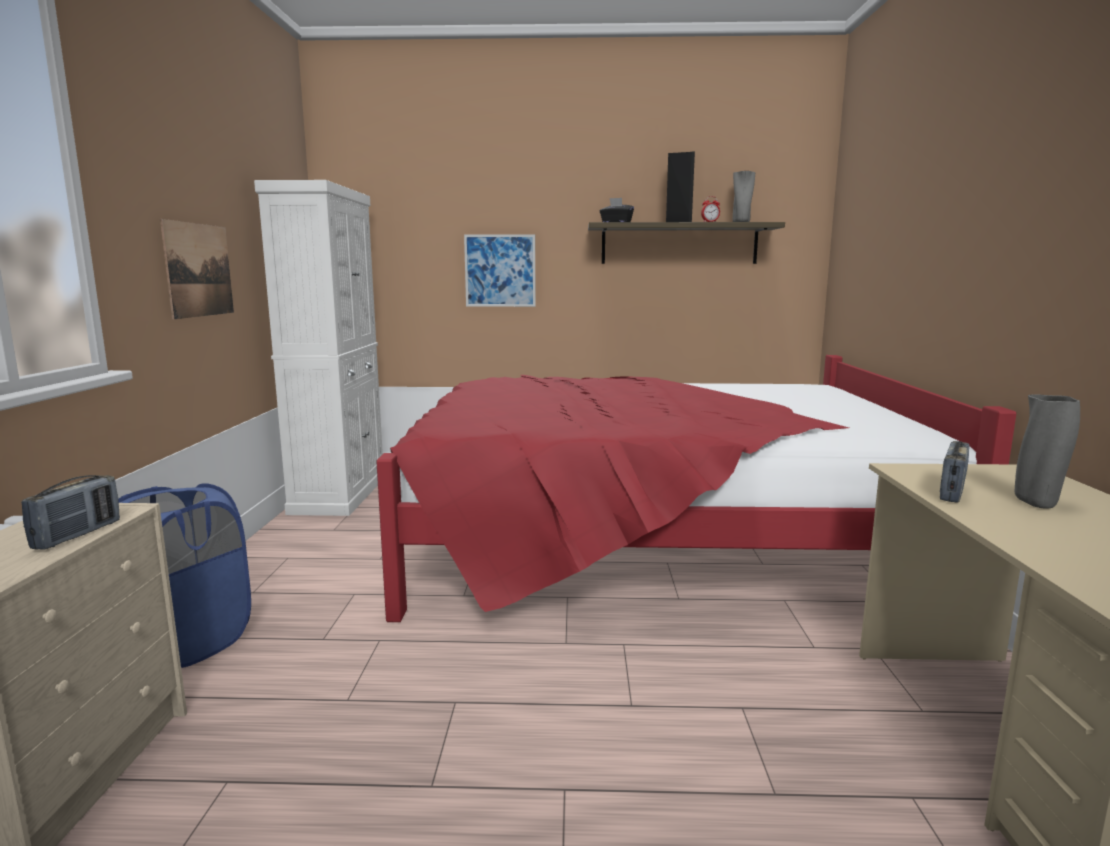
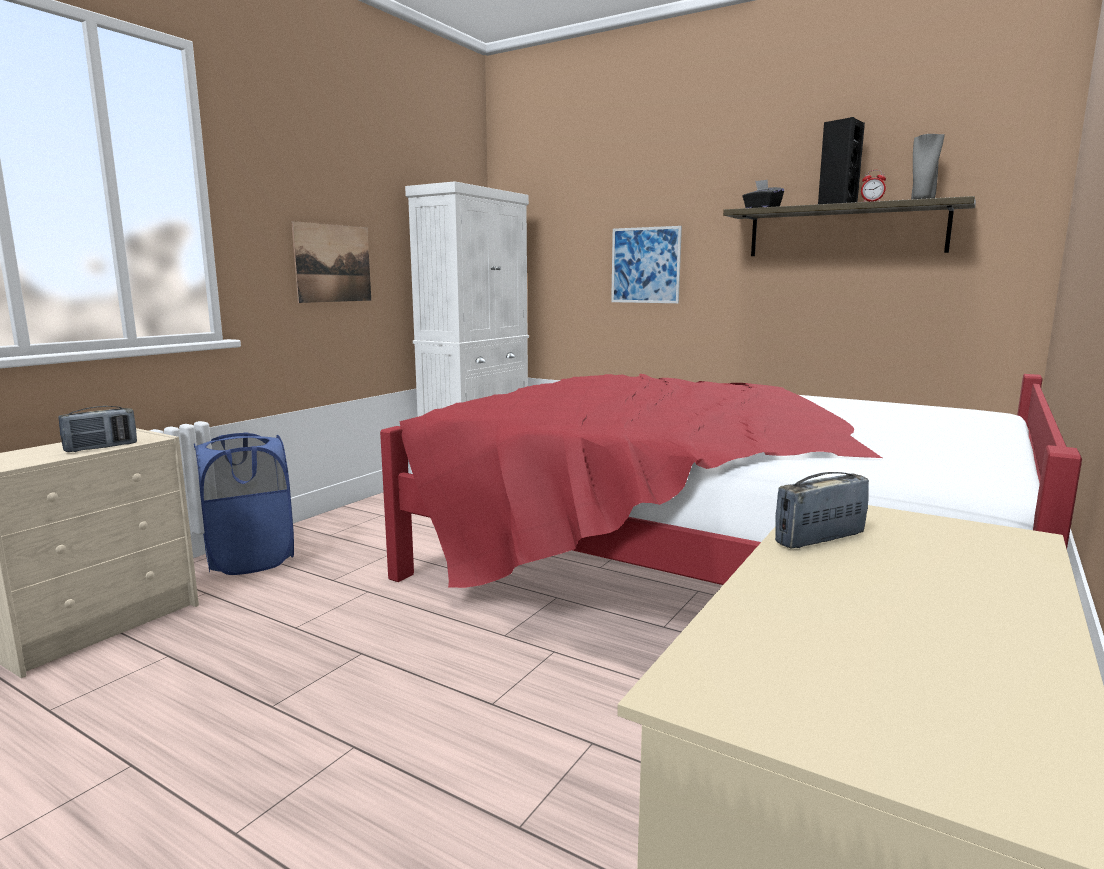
camera: 30 degrees right, 0 degrees up
grey vase [1015,394,1080,509] -> none

